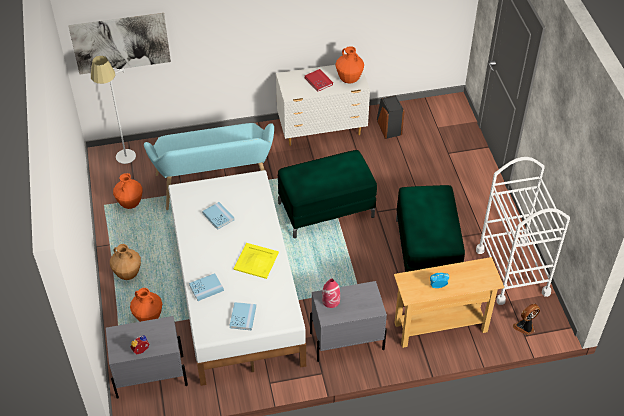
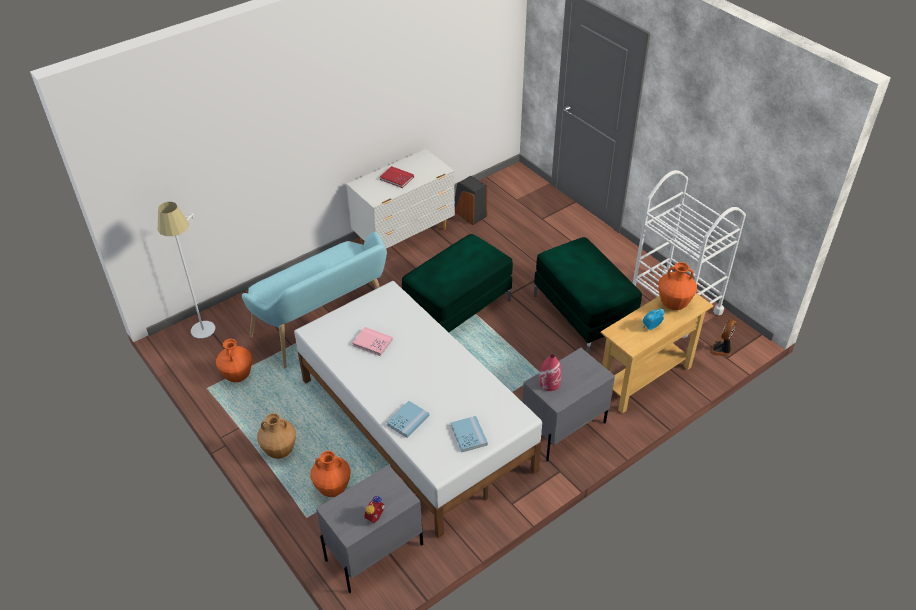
camera: 25 degrees left, 5 degrees down
picture [68,13,171,75] -> none
blue book [202,202,235,230] -> pink book [352,327,393,356]
yellow tray [234,243,279,279] -> none
orange vase [335,46,364,84] -> orange vase moved to [658,262,697,310]

